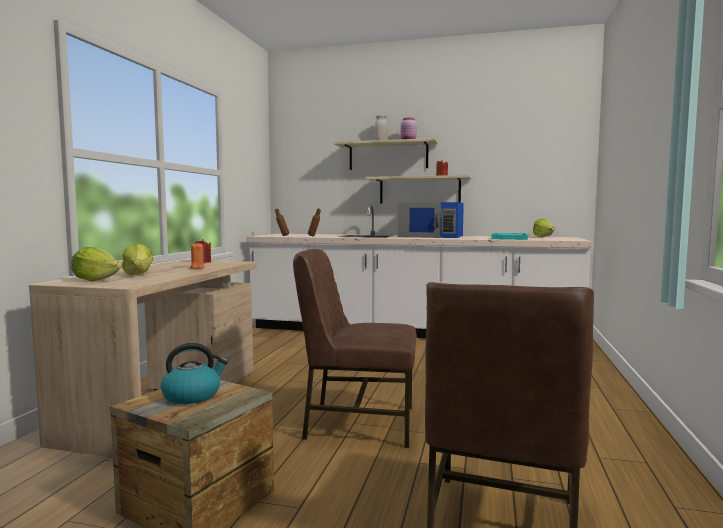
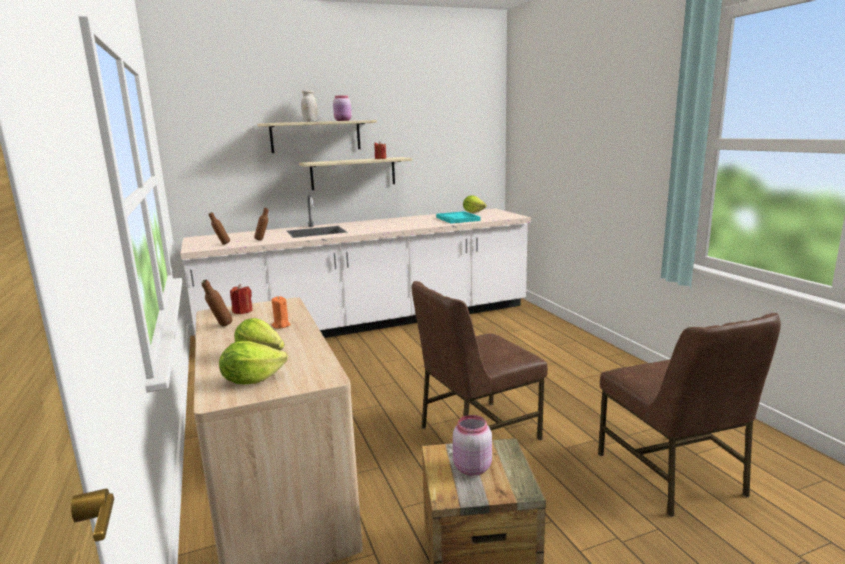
camera: 35 degrees left, 10 degrees up
kettle [161,343,228,404] -> pink jar [453,415,492,476]
blue microwave [398,202,464,238] -> none
none -> brown bottle [201,280,233,327]

